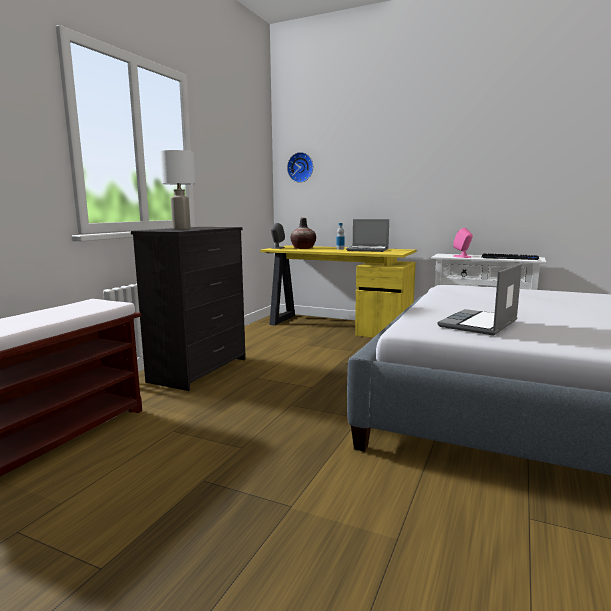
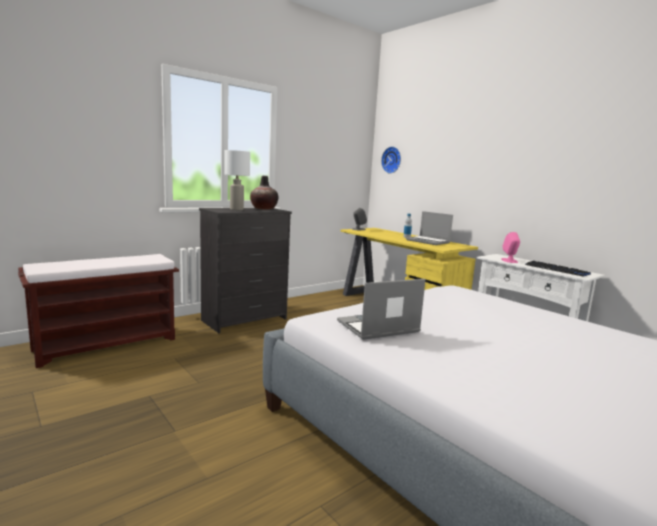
camera: 25 degrees right, 0 degrees up
vase [290,218,316,249] -> vase moved to [250,176,278,210]

